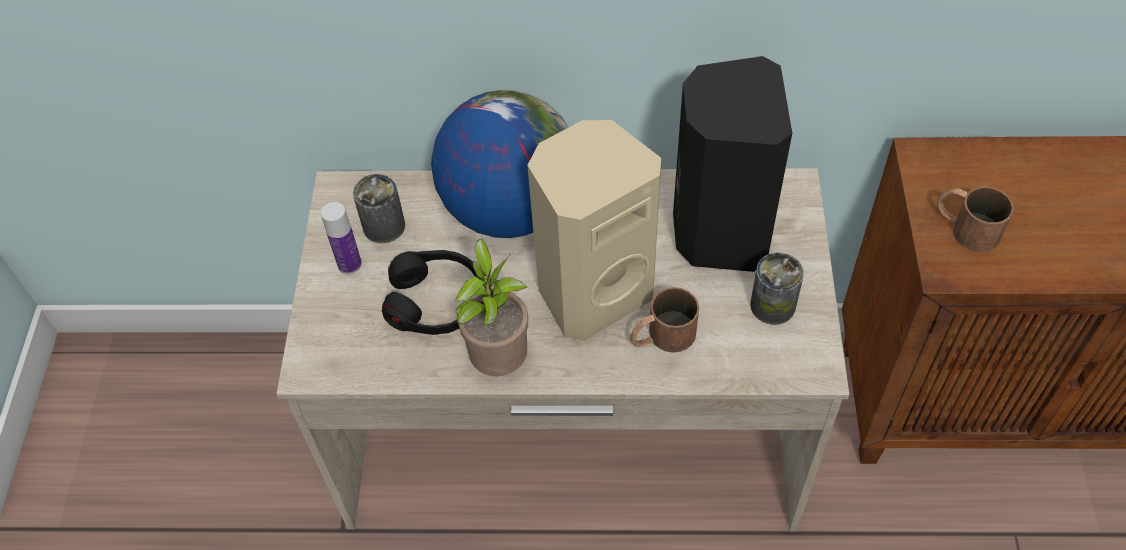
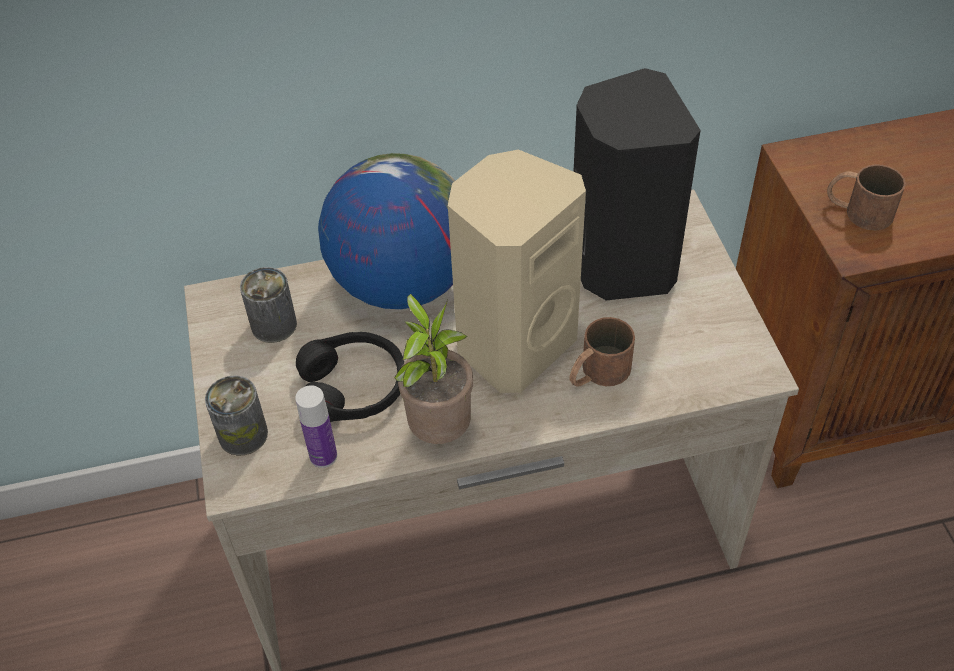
camera: 15 degrees left, 5 degrees down
bottle [321,202,362,274] -> bottle moved to [295,385,337,468]
can [750,252,804,325] -> can moved to [205,376,268,455]

